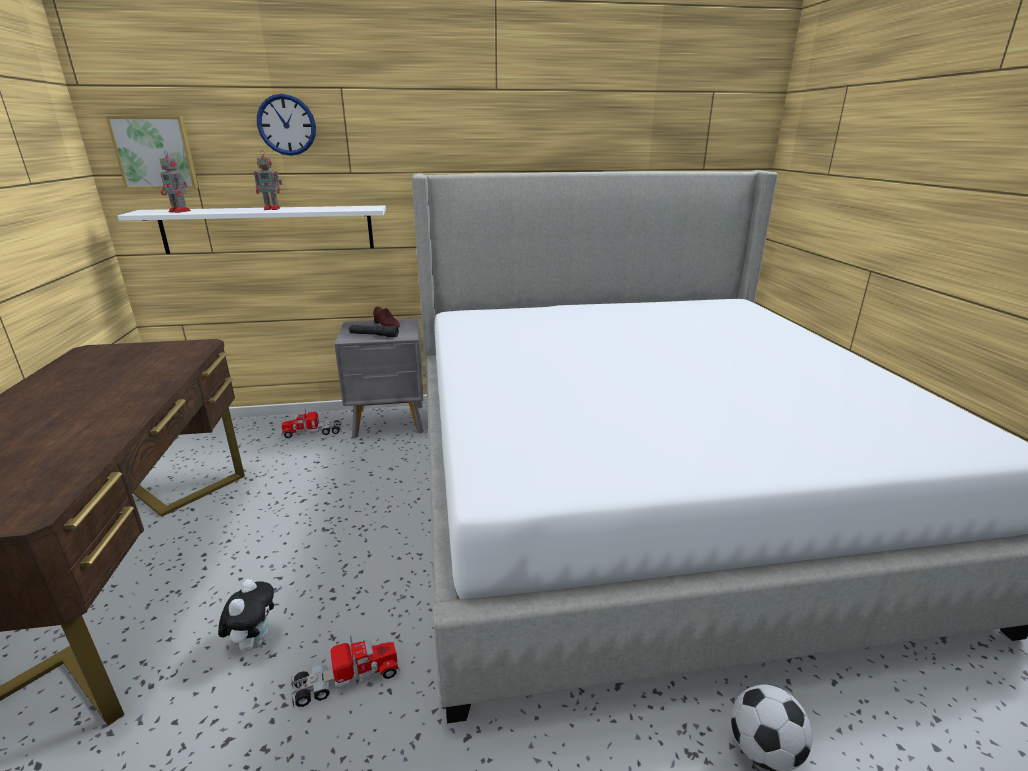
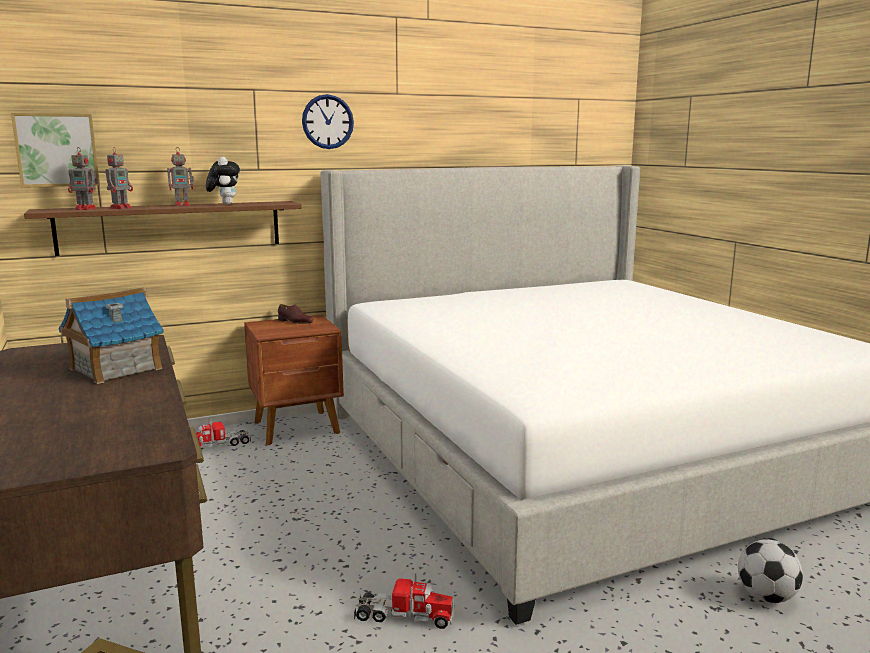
camera: 15 degrees left, 10 degrees down
white shelf [118,206,386,254] -> brown shelf [24,201,302,256]
plush toy [218,579,274,651] -> plush toy moved to [206,157,240,205]
wall clock [257,94,316,156] -> wall clock moved to [302,94,354,149]
toy truck [290,635,400,707] -> toy truck turned 45 degrees clockwise [354,573,455,629]
grey nightstand [335,318,423,438] -> brown nightstand [244,315,344,445]
black flashlight [349,325,399,337] -> none
none -> toy house [58,288,164,384]
none -> toy robot [105,147,133,209]

